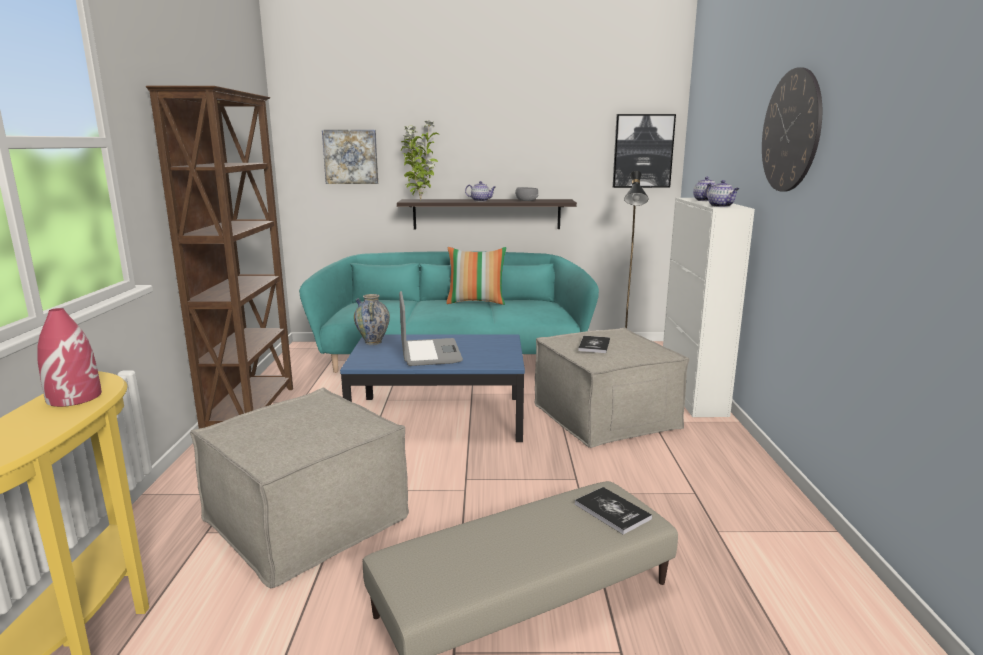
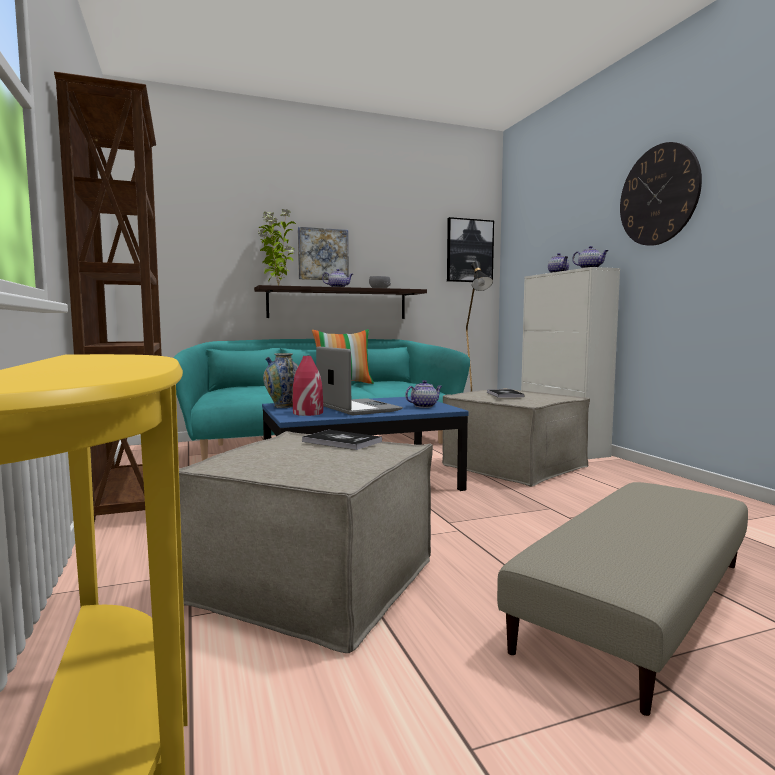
camera: 20 degrees left, 10 degrees down
red vase [37,308,102,407] -> red vase moved to [293,356,323,416]
picture [322,130,378,184] -> picture moved to [298,227,349,280]
book [575,487,652,535] -> book moved to [302,430,382,450]
none -> teapot [405,380,442,408]

